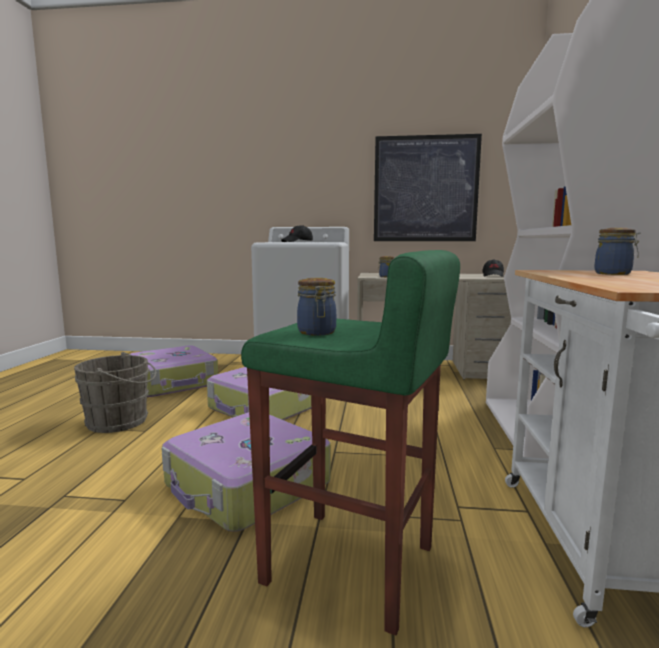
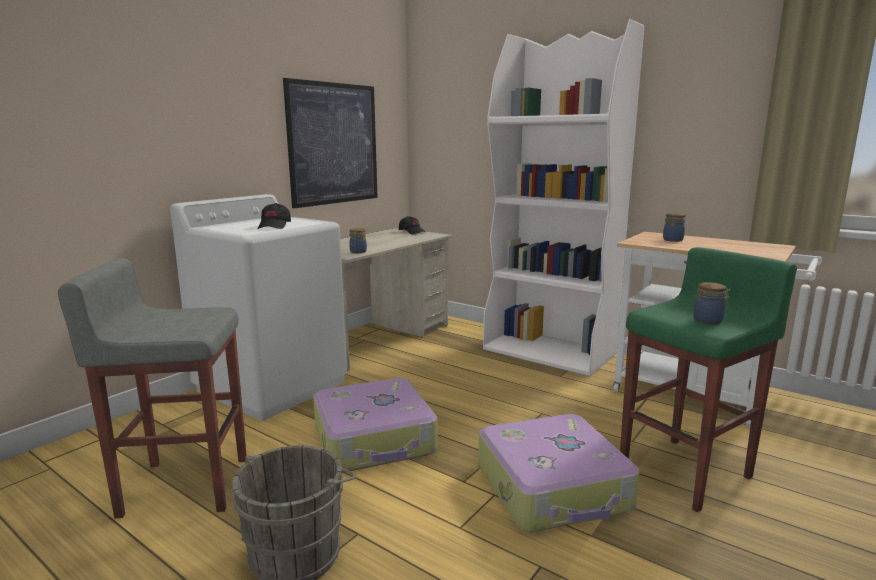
camera: 60 degrees left, 5 degrees up
suitcase [130,345,218,397] -> grey stool [58,258,247,518]

